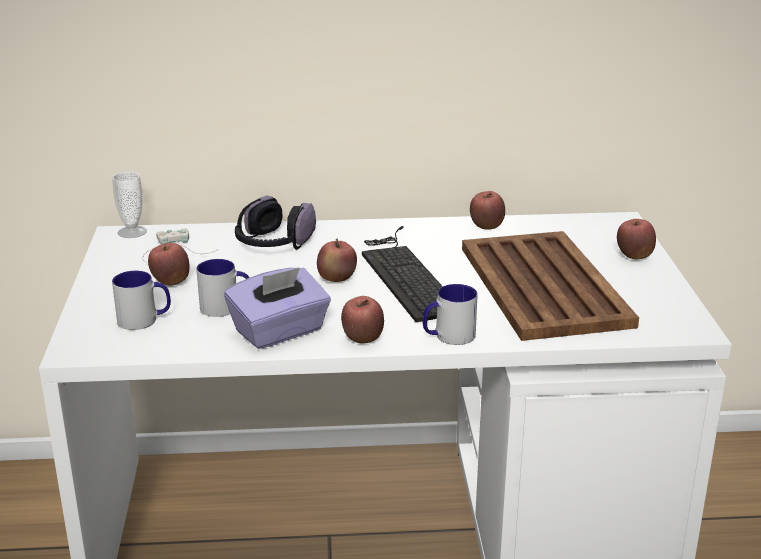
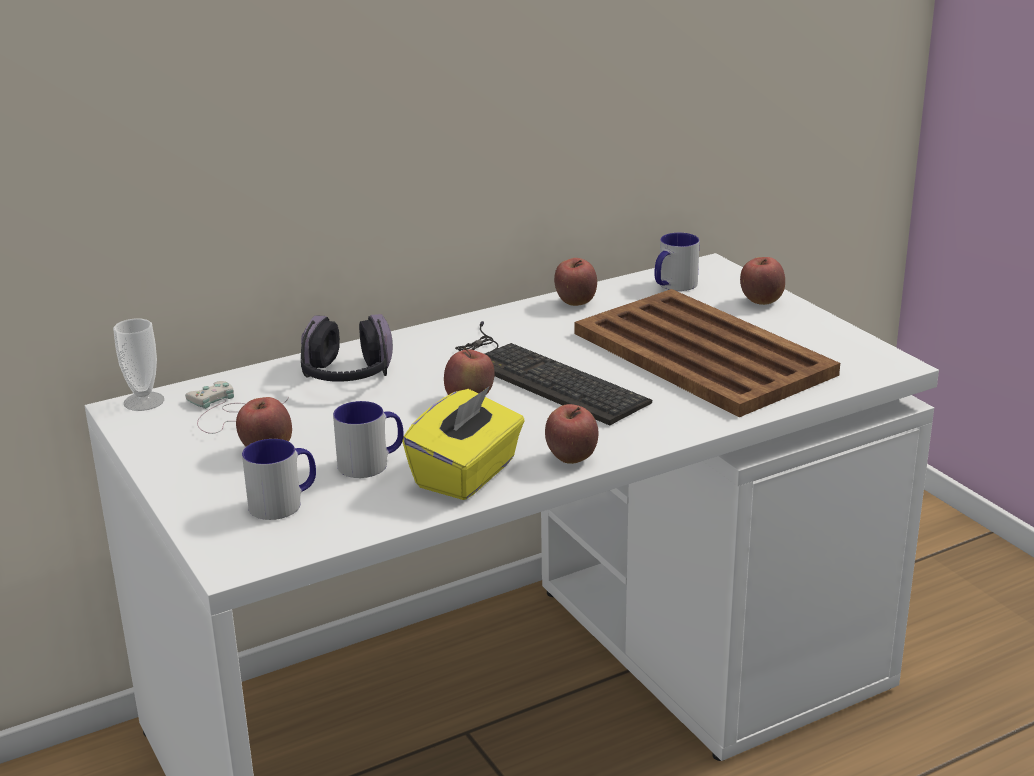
camera: 25 degrees left, 0 degrees up
purple tissue box [224,267,331,349] -> yellow tissue box [402,386,525,500]
mug [423,284,478,345] -> mug moved to [654,233,700,291]

